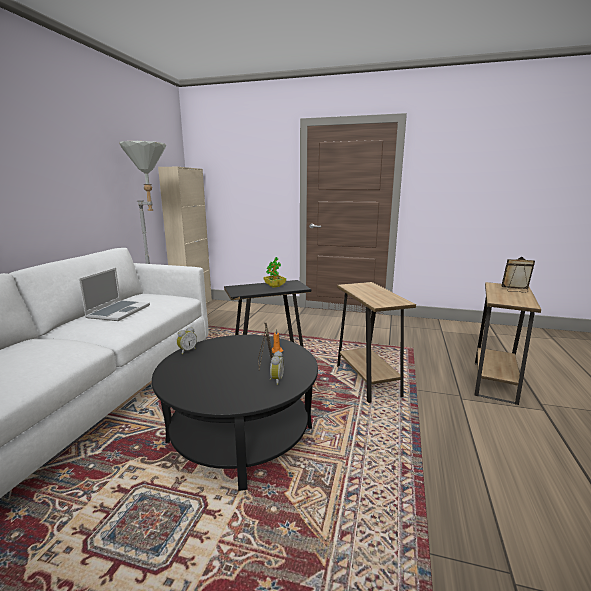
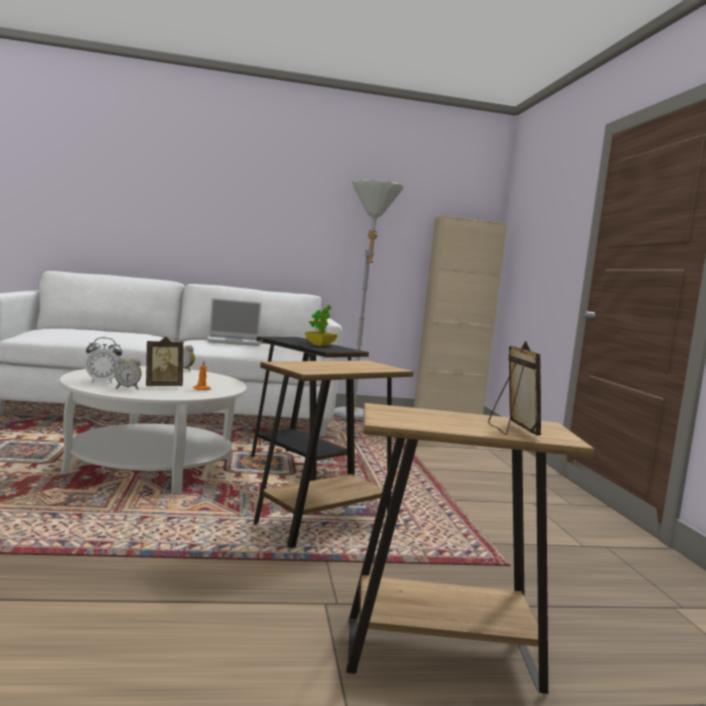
camera: 65 degrees right, 10 degrees down
black coffee table [152,335,318,491] -> white coffee table [59,366,247,494]
none -> alarm clock [85,337,122,384]

